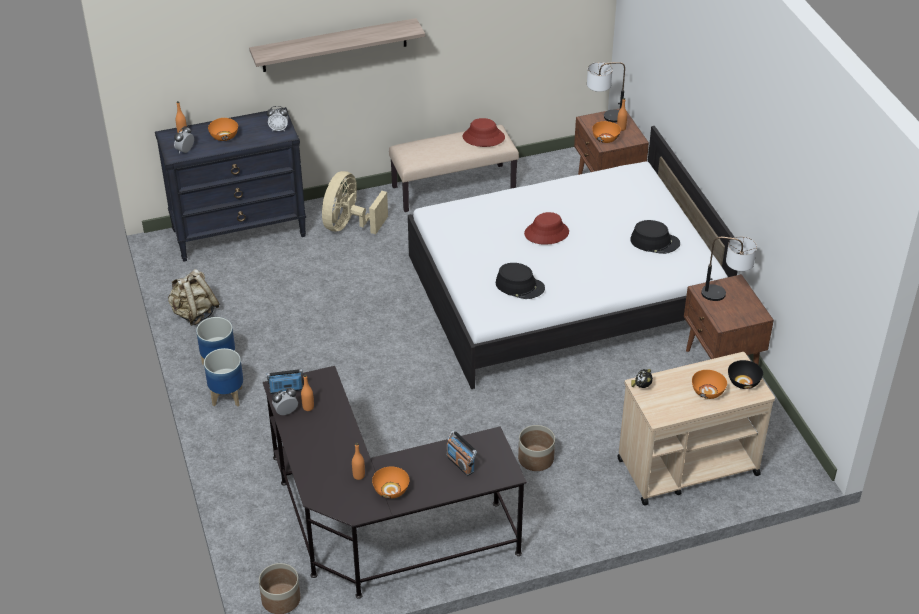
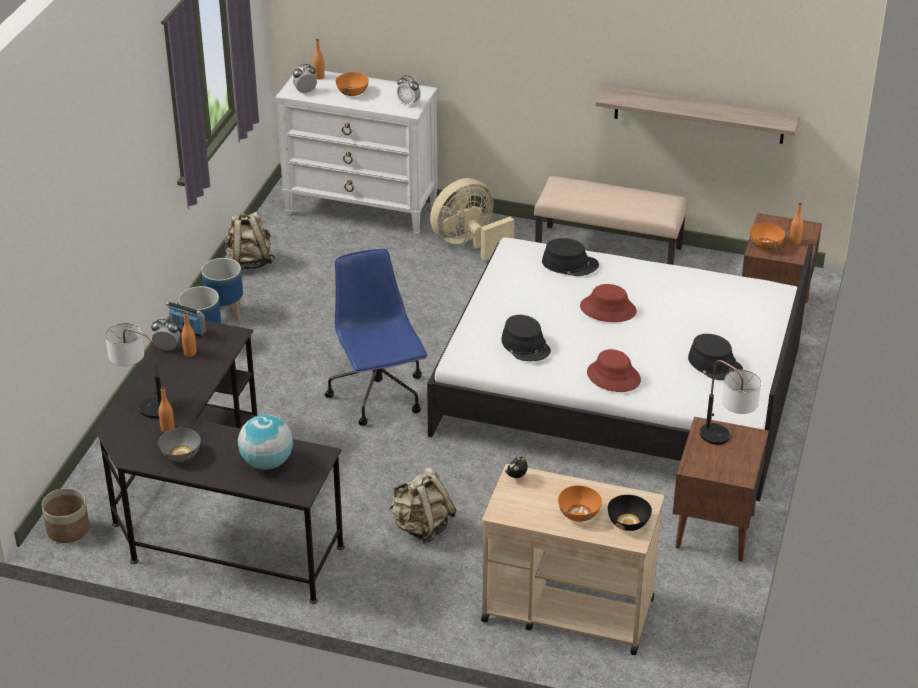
camera: 35 degrees right, 5 degrees down
black dresser [155,107,306,262] -> white dresser [275,67,438,237]
shelf [249,18,425,72] -> shelf moved to [596,86,800,144]
orange bowl [372,467,409,499] -> grey bowl [158,428,201,462]
radio [446,430,477,476] -> globe [238,414,293,470]
red hat [463,118,505,147] -> red hat moved to [587,349,641,392]
planter [518,425,555,471] -> beige backpack [389,468,457,543]
table lamp [587,62,625,122] -> table lamp moved to [105,323,161,419]
none -> blue office chair [325,249,427,426]
none -> black hat [542,238,599,276]

